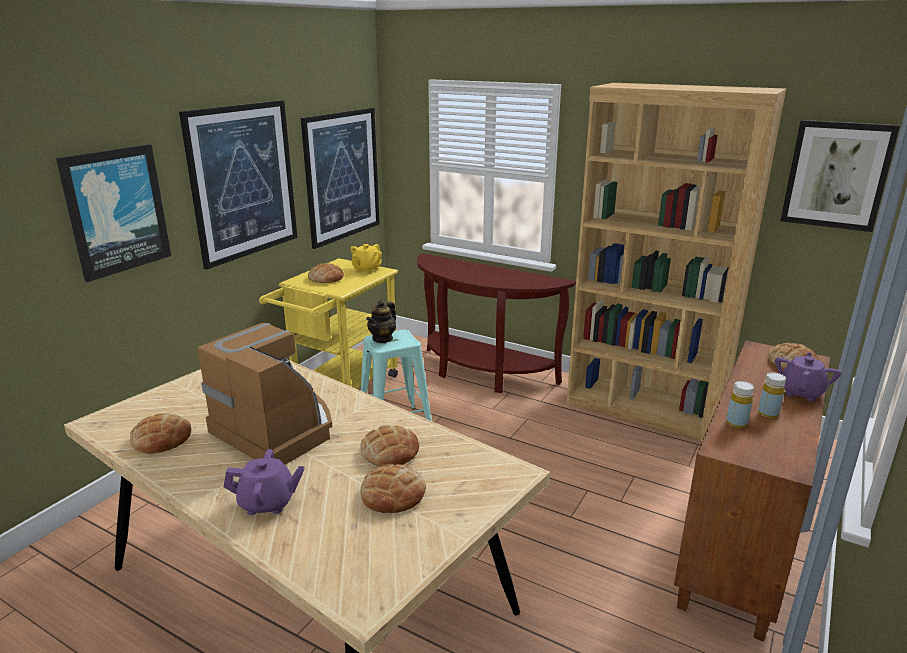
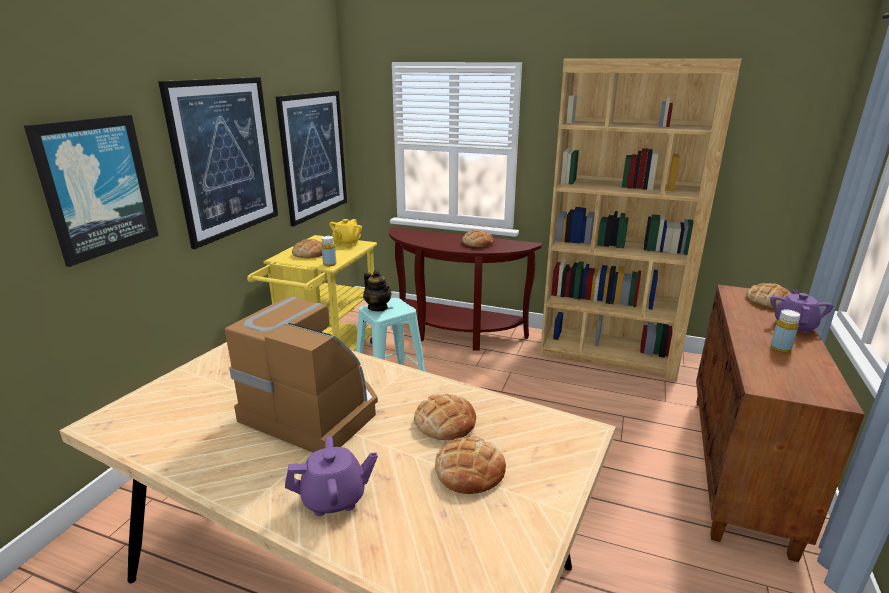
camera: 10 degrees left, 0 degrees up
bread [130,413,191,454] -> bread moved to [462,230,494,247]
teapot [366,300,396,343] -> teapot turned 60 degrees counterclockwise [363,270,392,311]
yellow bottle [726,381,754,428] -> yellow bottle moved to [321,236,336,266]
picture [780,120,900,232] -> none

